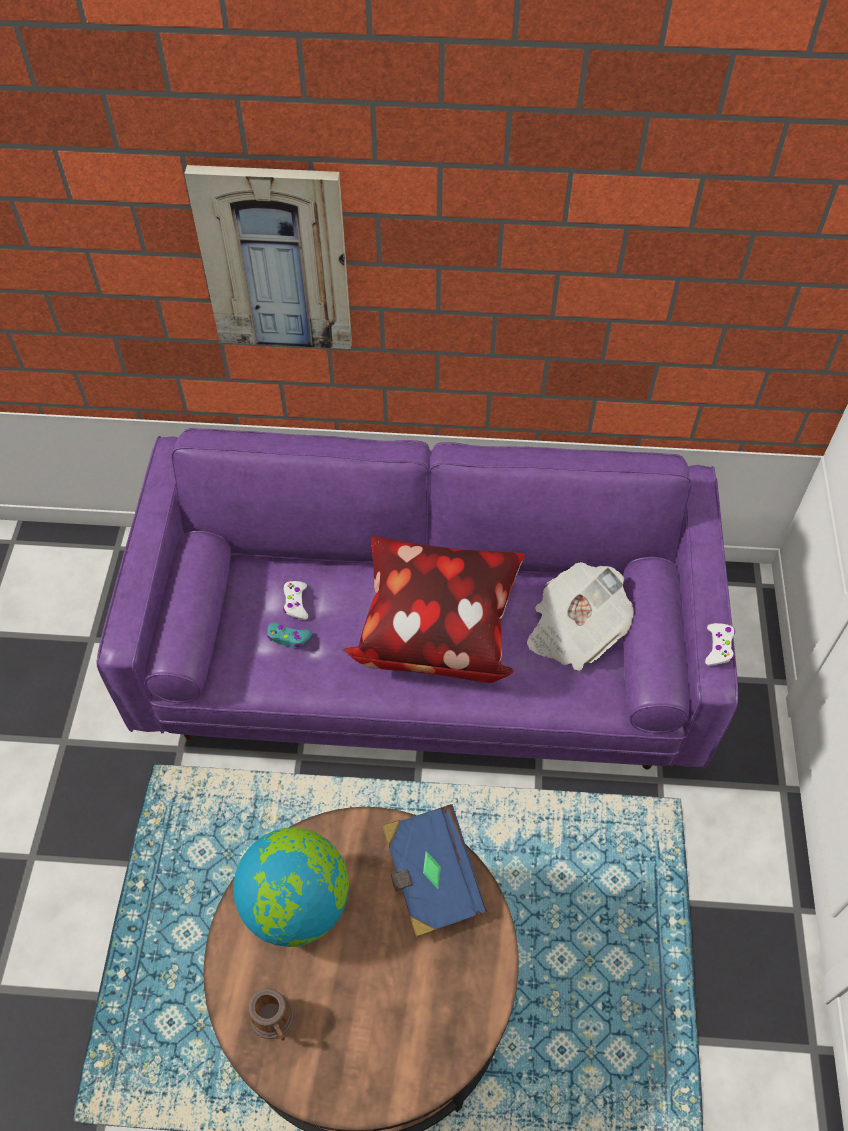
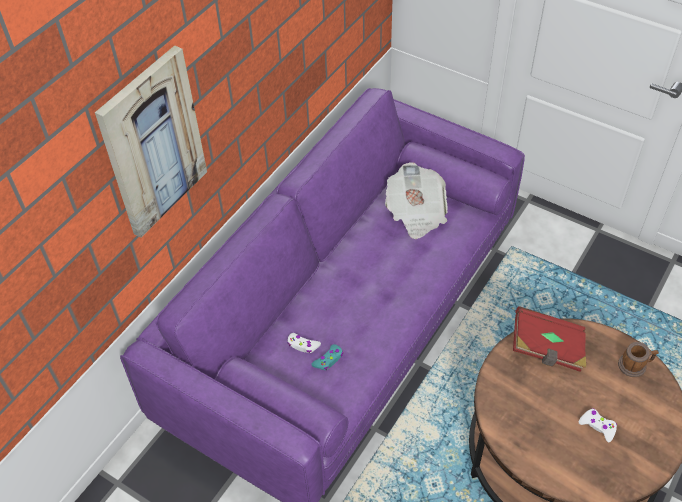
camera: 60 degrees left, 5 degrees down
globe [233,827,349,947] -> none
mug [249,988,293,1041] -> mug moved to [618,342,659,377]
pillow [343,536,525,683] -> none
blue book [382,804,487,938] -> red book [513,306,586,372]
white game controller [705,623,735,666] -> white game controller moved to [579,408,617,442]

